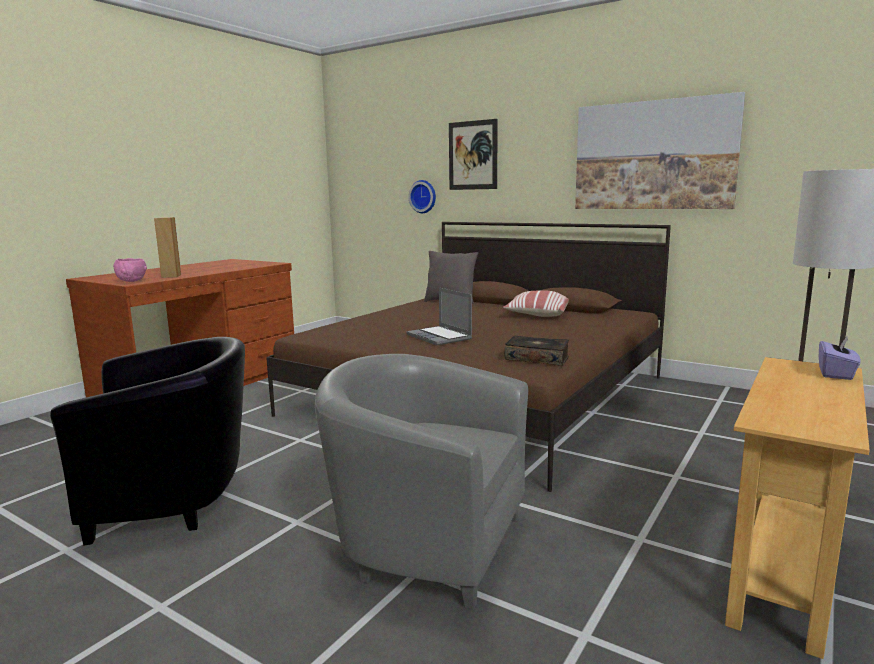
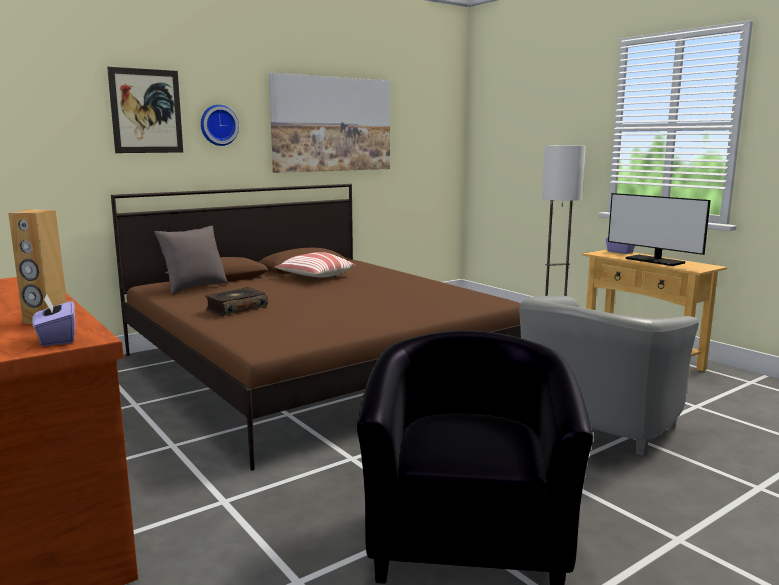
camera: 70 degrees left, 0 degrees up
pink bowl [113,258,147,282] -> purple tissue box [32,293,75,346]
laptop [406,287,472,345] -> none
wall clock [408,180,436,213] -> wall clock moved to [201,105,239,146]
book [504,336,569,366] -> book moved to [205,287,268,316]
none -> monitor [608,193,711,266]

